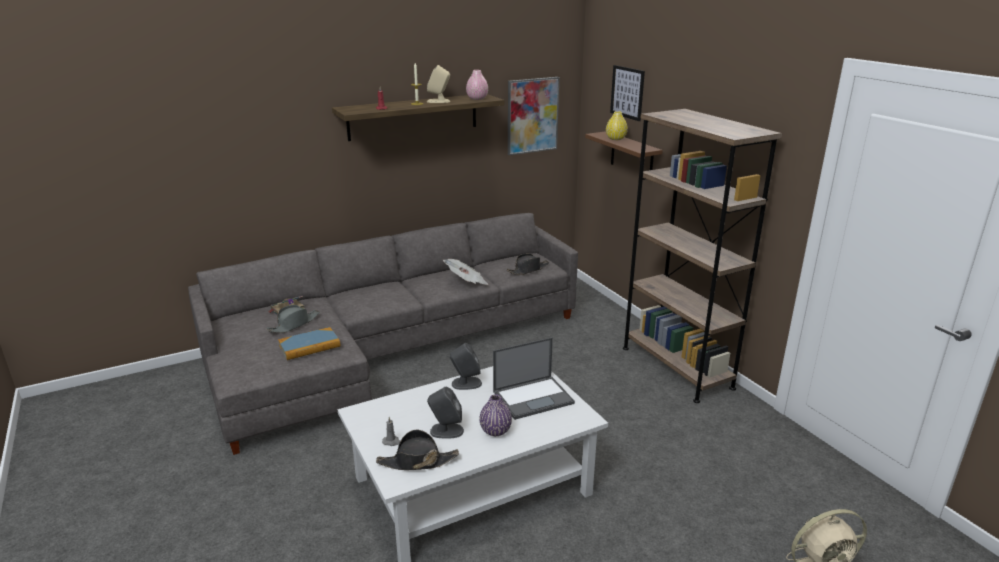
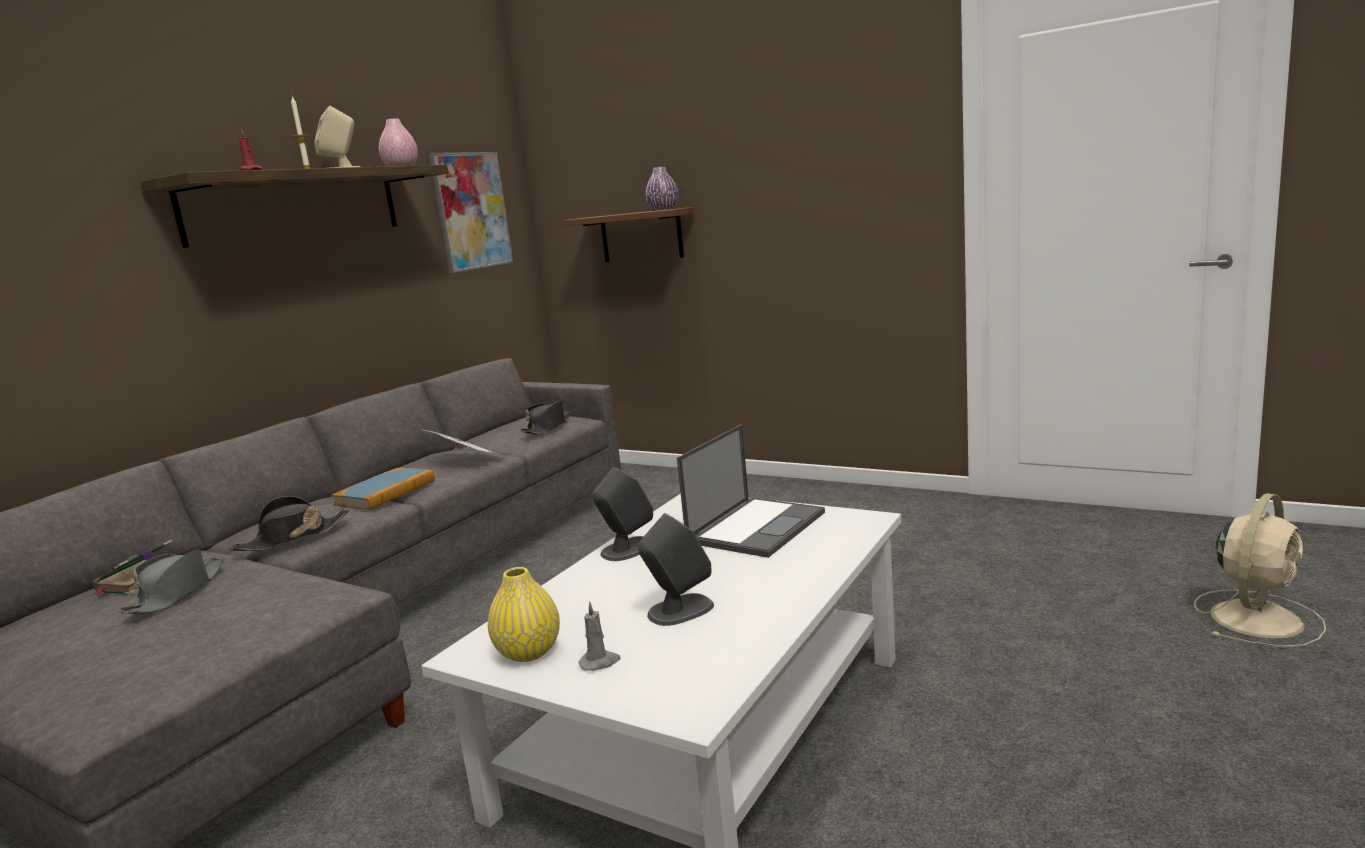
camera: 30 degrees left, 10 degrees down
book [278,327,341,360] -> book moved to [331,468,435,510]
black hat [376,430,459,470] -> black hat moved to [229,496,349,551]
purple vase [479,394,512,436] -> purple vase moved to [646,166,679,211]
yellow vase [606,111,628,140] -> yellow vase moved to [488,567,560,662]
picture [610,65,645,121] -> none
brown bookcase [623,109,782,403] -> none

